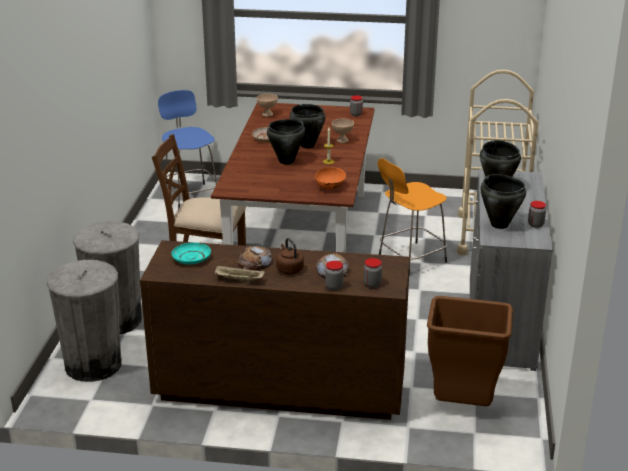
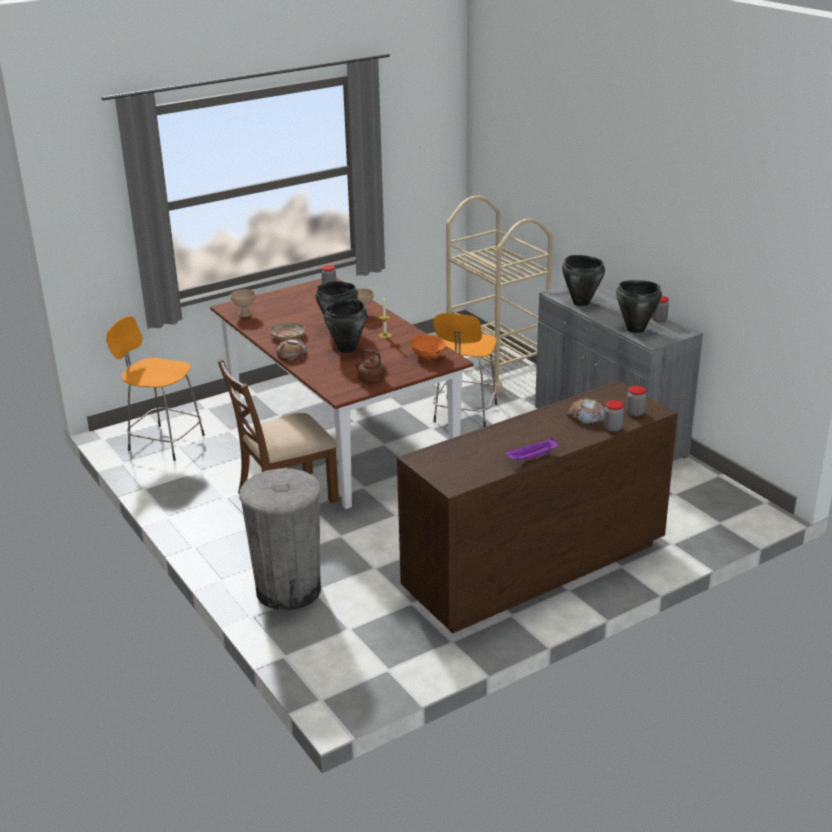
camera: 40 degrees left, 0 degrees up
grey trash can [47,260,122,382] -> none
blue stool [158,90,217,209] -> orange stool [106,316,205,461]
turquoise plate [172,242,211,264] -> none
beige tray [215,265,265,282] -> purple tray [505,438,559,460]
bread [238,246,272,270] -> bread moved to [275,339,307,361]
brown kettle [276,238,304,274] -> brown kettle moved to [353,350,385,384]
brown trash can [427,296,513,406] -> none

